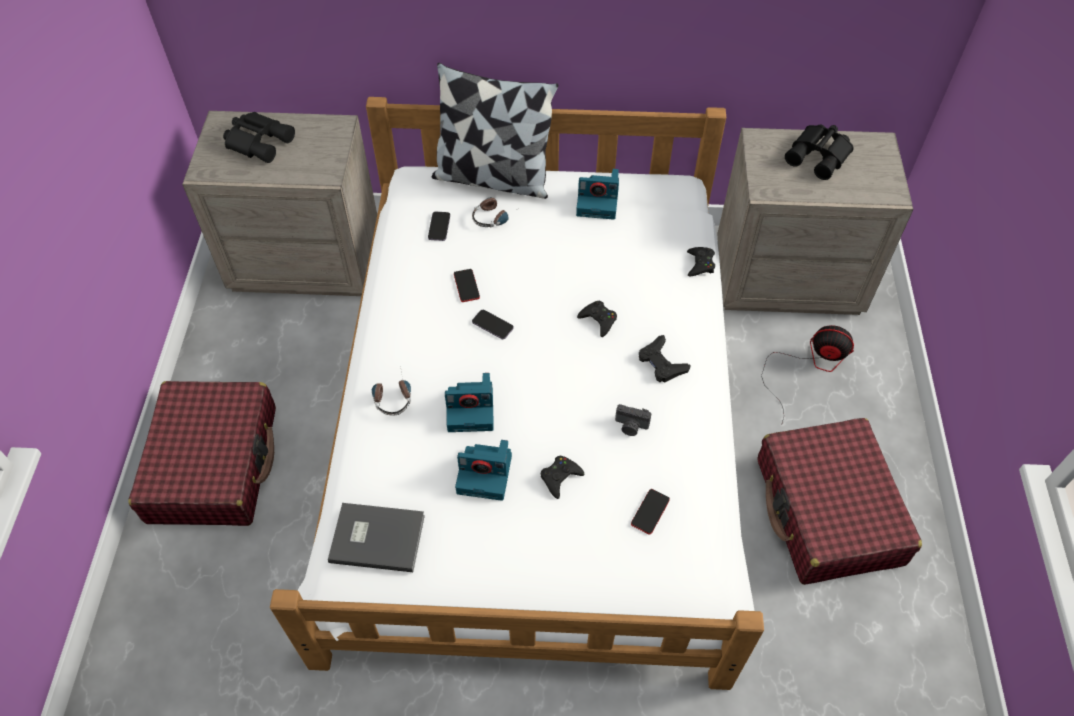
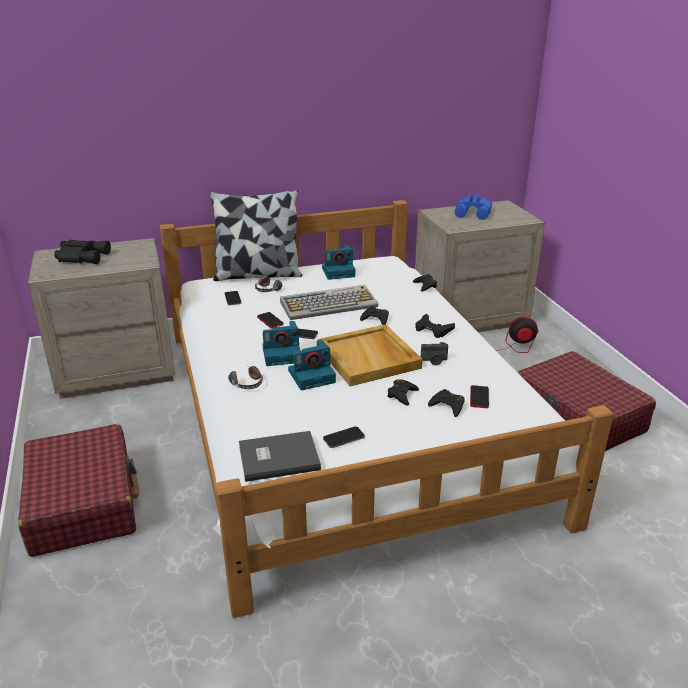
camera: 20 degrees left, 25 degrees down
camera [455,440,512,501] -> camera moved to [262,321,301,366]
black binoculars [785,125,854,180] -> blue binoculars [455,194,492,220]
none -> keyboard [280,285,378,320]
none -> beige tray [318,324,423,386]
none -> phone [323,426,365,448]
none -> black game controller [428,389,465,417]

